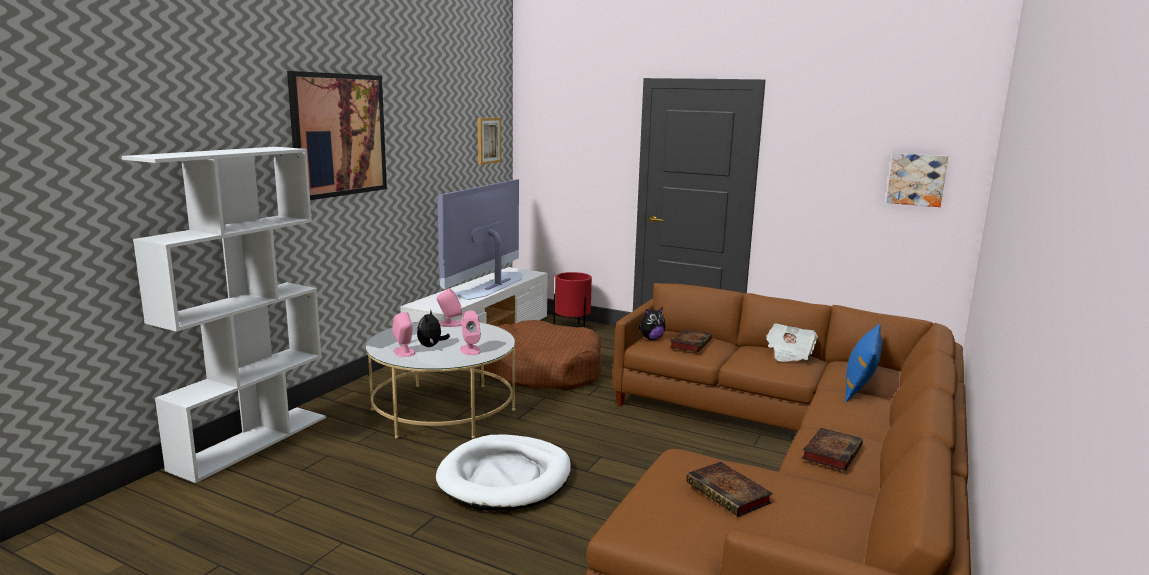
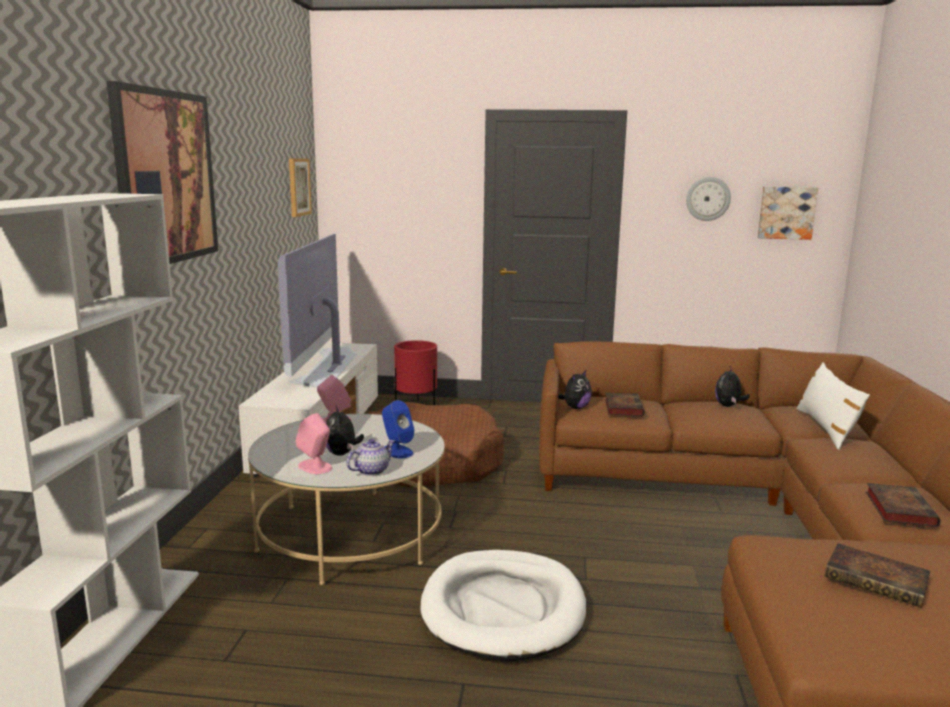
camera: 20 degrees left, 0 degrees up
pink speaker [460,311,481,355] -> blue speaker [382,400,414,458]
newspaper [766,324,818,362] -> plush toy [715,366,750,407]
blue pillow [845,324,882,402] -> white pillow [797,362,870,450]
none -> teapot [346,439,395,476]
none -> wall clock [686,177,731,221]

